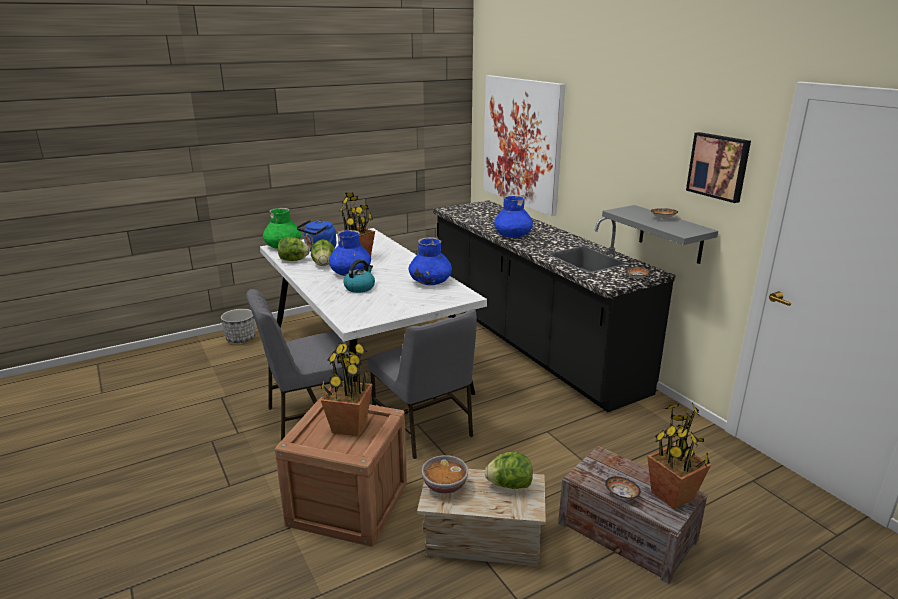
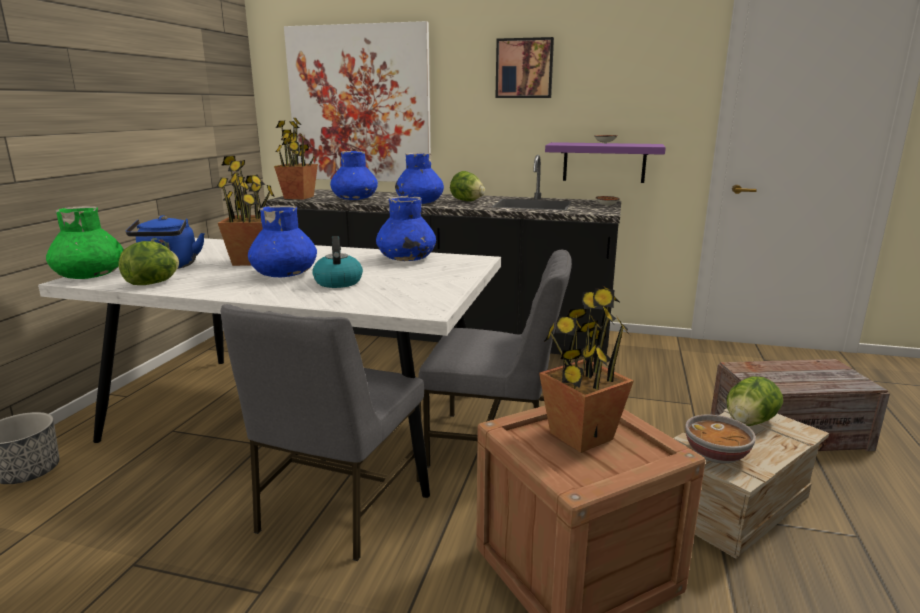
camera: 45 degrees left, 5 degrees down
lettuce [311,239,335,266] -> lettuce moved to [450,171,485,201]
grey shelf [602,205,718,264] -> purple shelf [545,142,666,183]
bowl [605,476,641,499] -> none
potted plant [647,403,711,509] -> potted plant moved to [274,118,318,200]
picture [686,132,751,203] -> picture moved to [496,37,554,98]
none -> blue vase [330,151,378,200]

